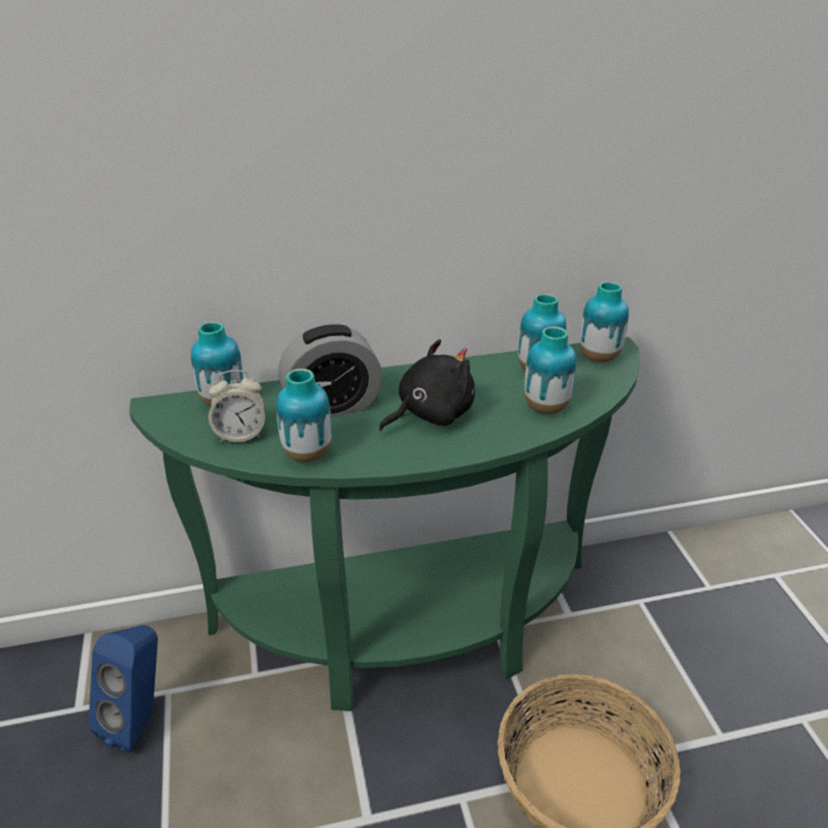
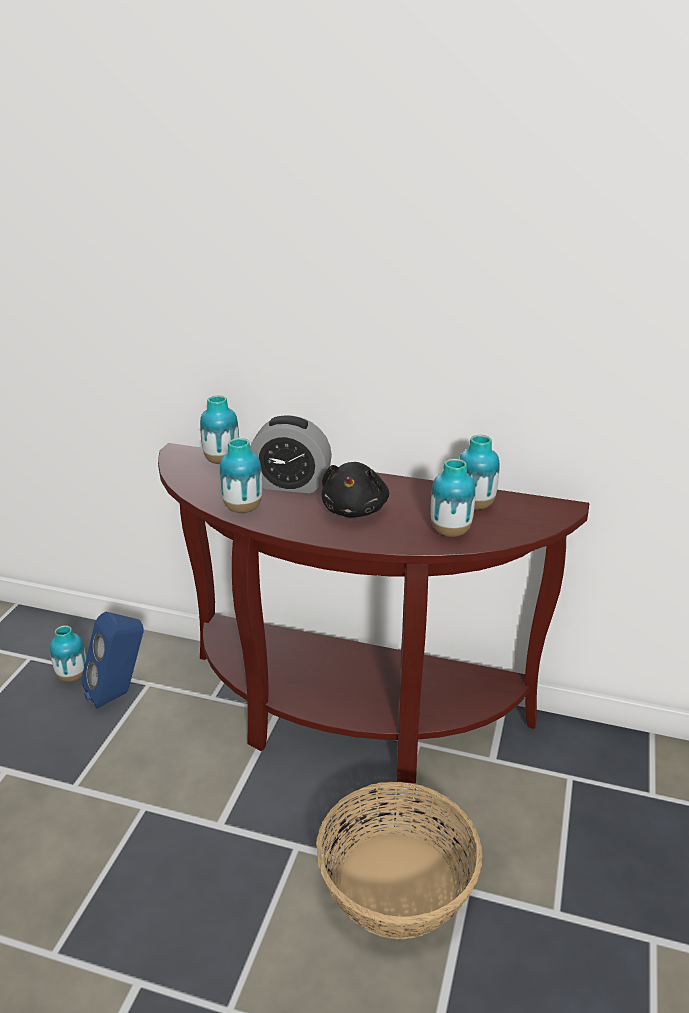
camera: 30 degrees right, 5 degrees down
green console table [129,337,640,711] -> brown console table [158,443,589,783]
alarm clock [208,370,265,442] -> none
black plush toy [379,339,475,431] -> black plush toy turned 105 degrees clockwise [322,462,389,517]
vase [580,281,629,362] -> vase moved to [50,625,86,682]

